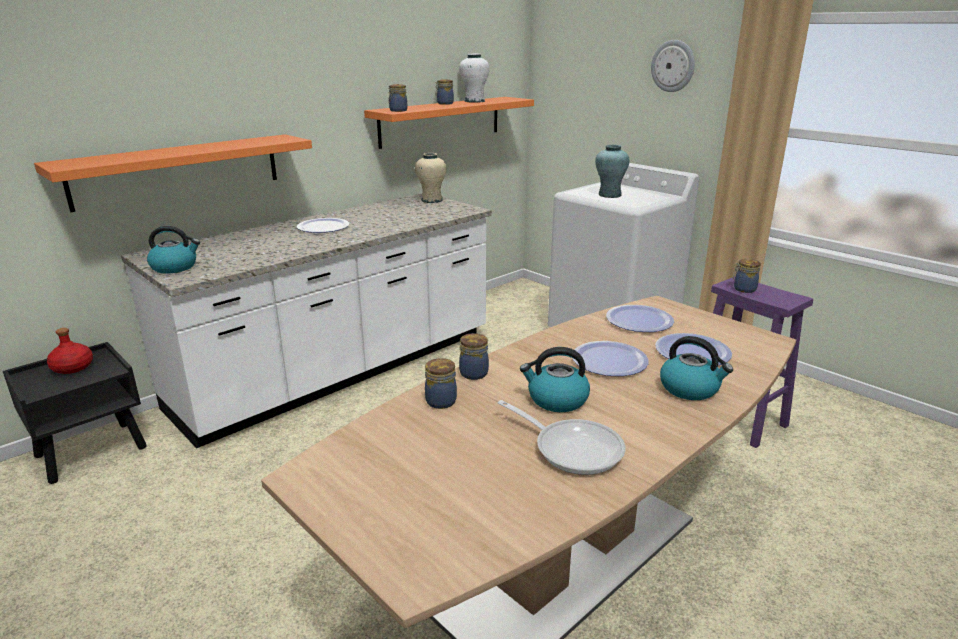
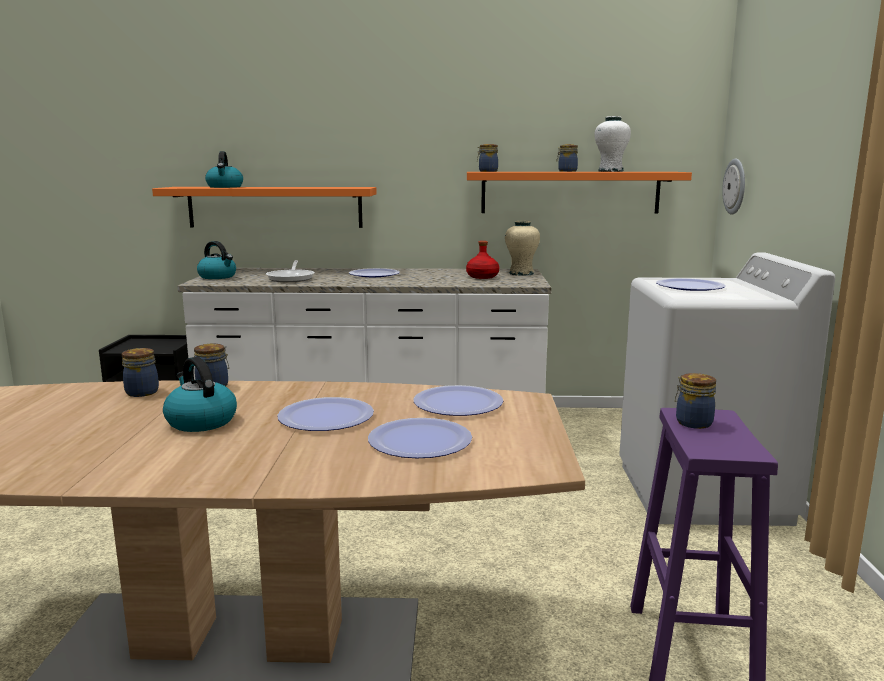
camera: 45 degrees right, 10 degrees down
red bottle [47,328,93,374] -> red bottle moved to [466,241,499,279]
frying pan [498,400,625,475] -> frying pan moved to [266,260,315,282]
turquoise vase [595,145,629,198] -> plate [656,278,726,291]
wall clock [651,40,695,92] -> wall clock moved to [722,159,745,215]
kettle [660,336,733,400] -> kettle moved to [205,151,243,188]

